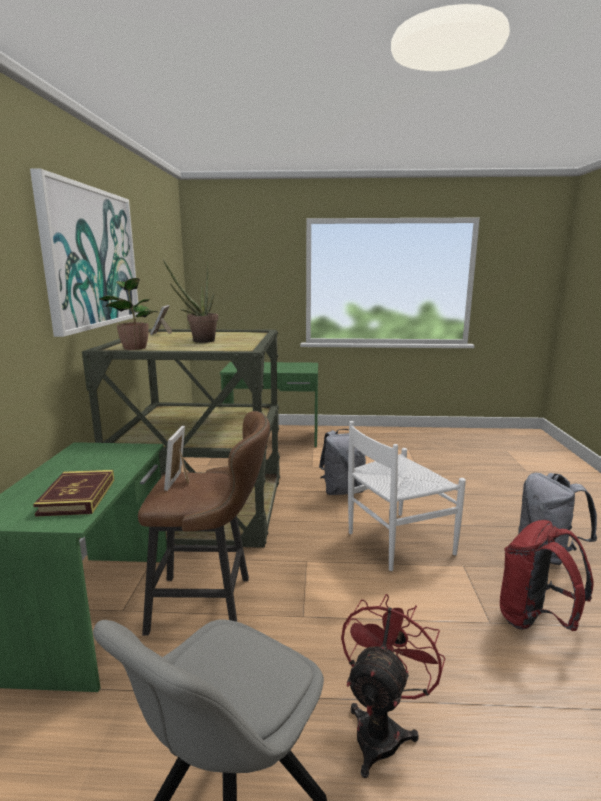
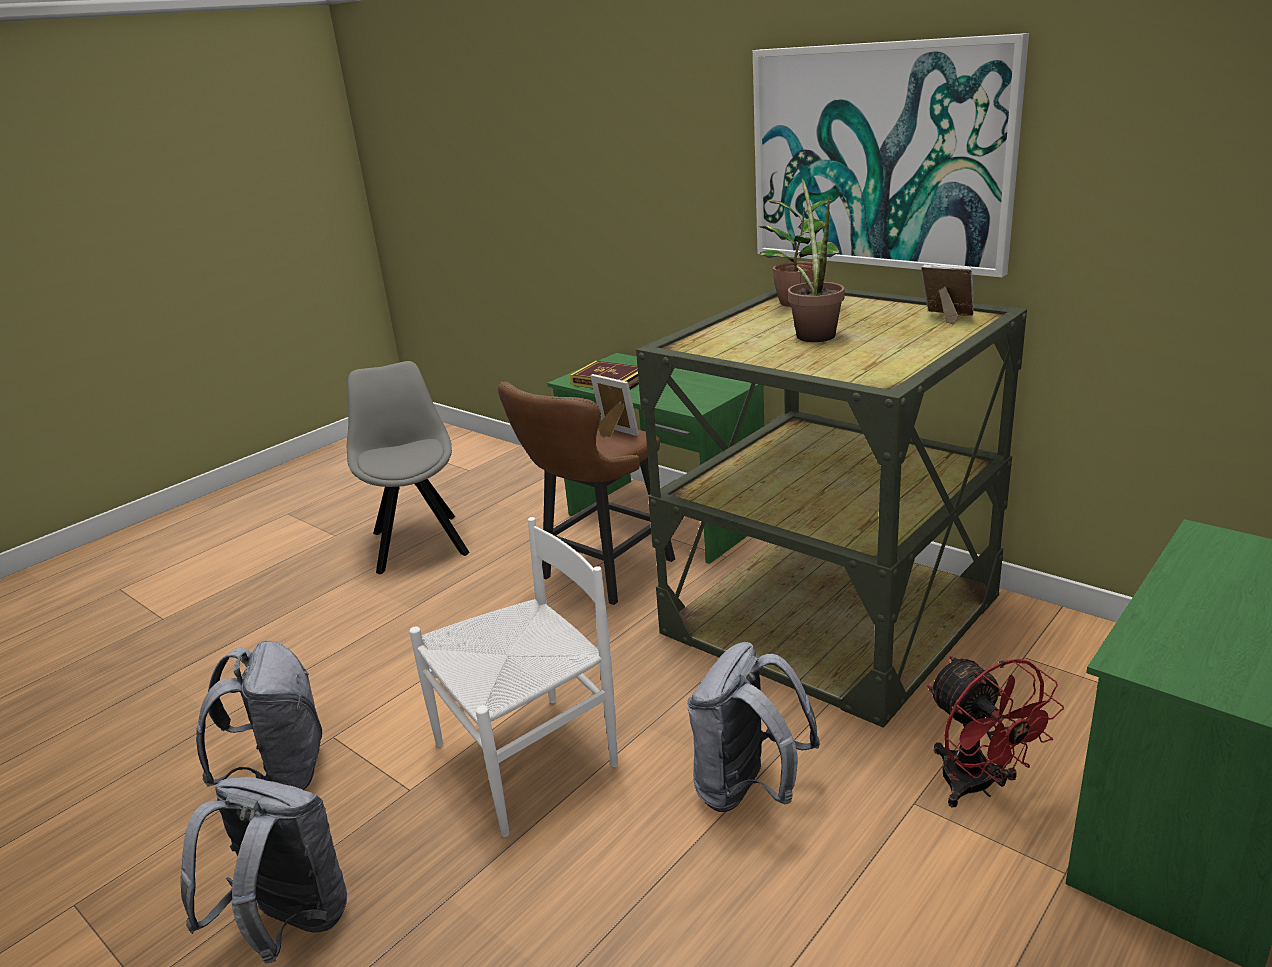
camera: 130 degrees right, 10 degrees up
red fan [341,594,445,778] -> red fan moved to [927,656,1064,808]
white chair [348,421,466,571] -> white chair turned 45 degrees clockwise [409,517,618,837]
red backpack [500,520,593,631] -> grey backpack [196,641,322,790]

